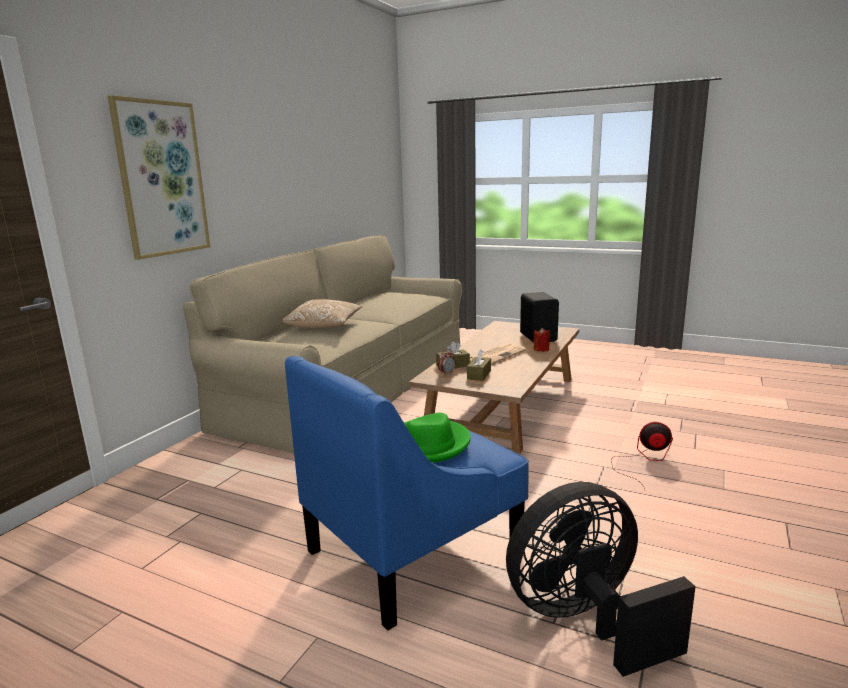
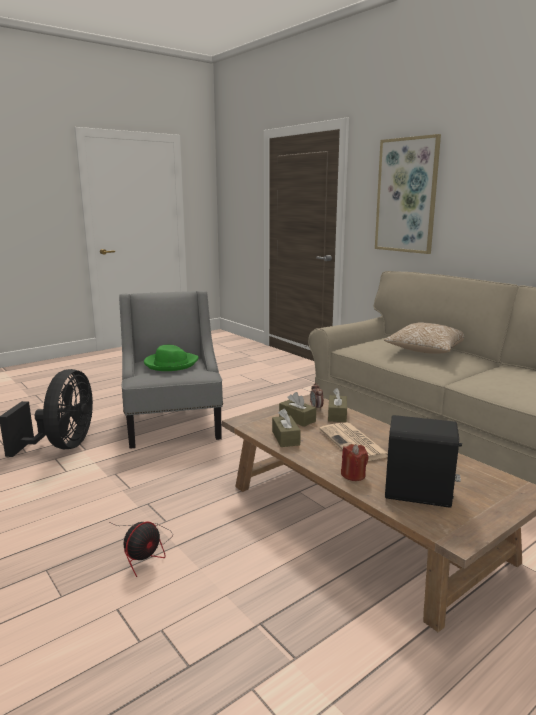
camera: 115 degrees right, 0 degrees up
blue armchair [285,356,529,631] -> grey armchair [119,291,223,449]
none -> brown tissue box [272,409,301,447]

